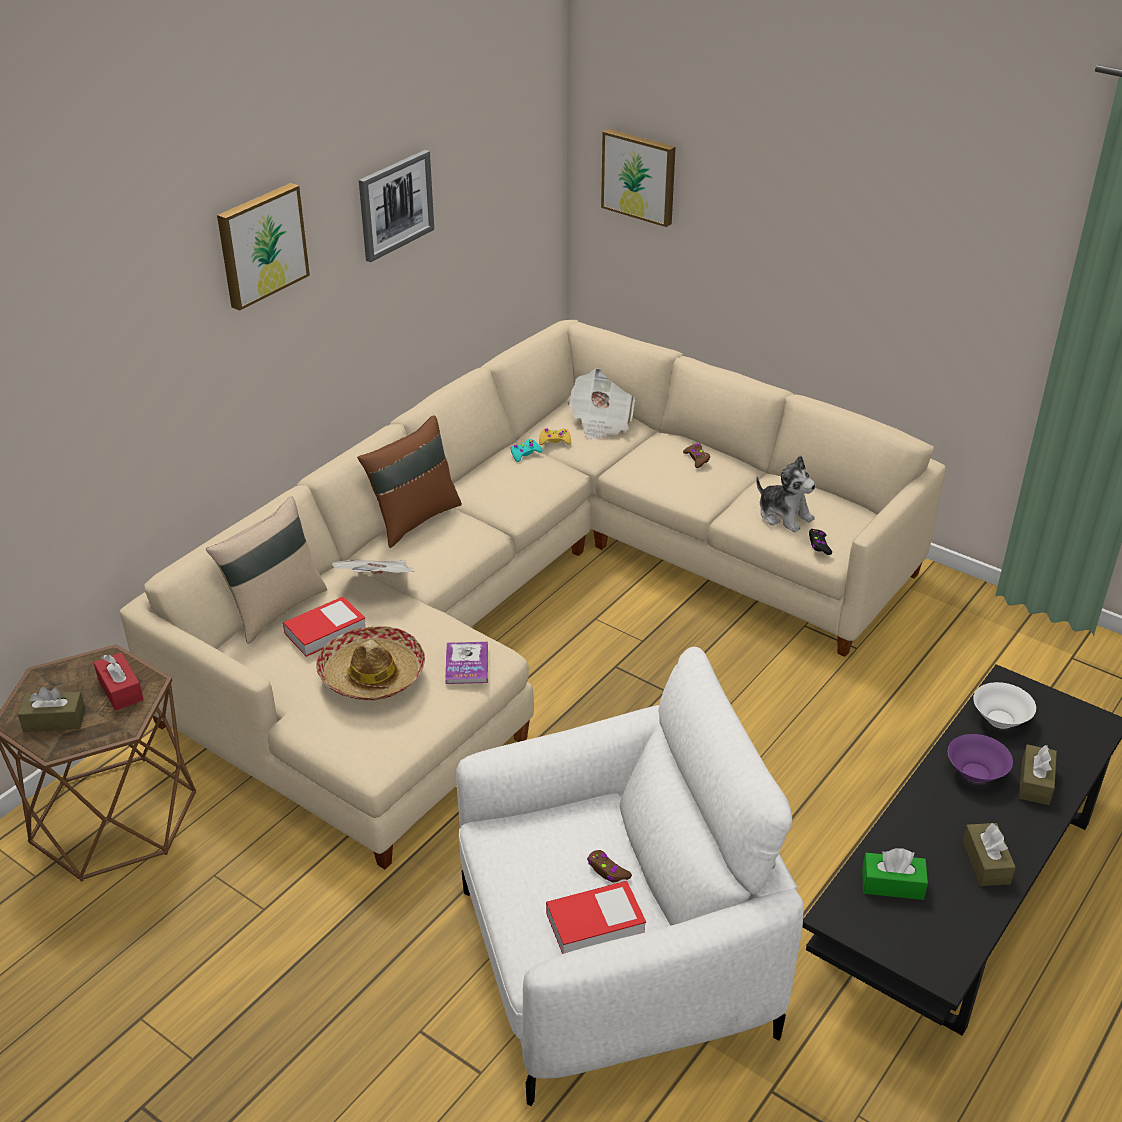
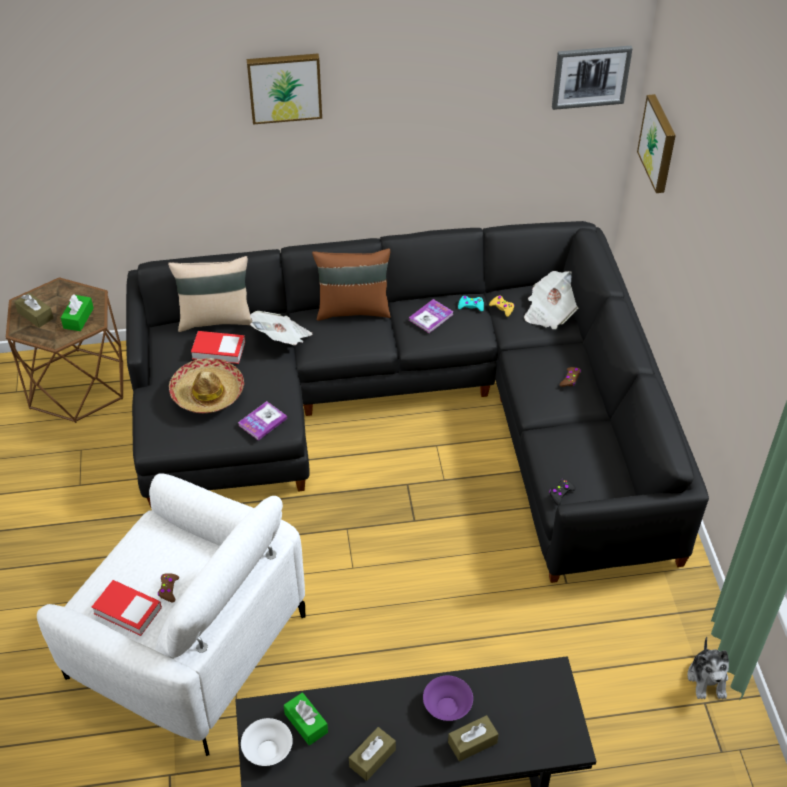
camera: 45 degrees right, 10 degrees up
red tissue box [94,652,144,710] -> green tissue box [61,294,94,331]
beige sofa [120,320,946,869] -> black sofa [126,221,709,583]
picture [359,150,434,262] -> picture moved to [552,46,633,110]
plush toy [756,455,816,532] -> plush toy moved to [688,637,729,699]
white bowl [973,682,1036,729] -> white bowl moved to [241,718,293,766]
none -> book [409,299,454,333]

